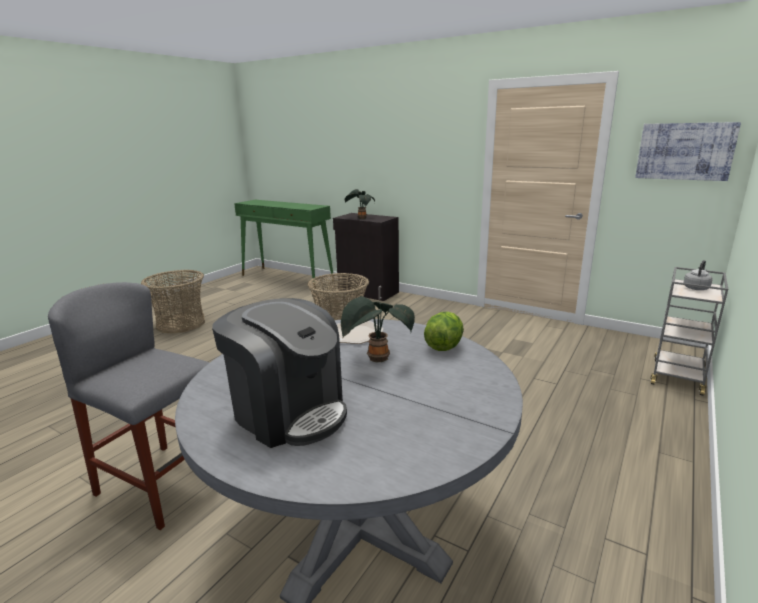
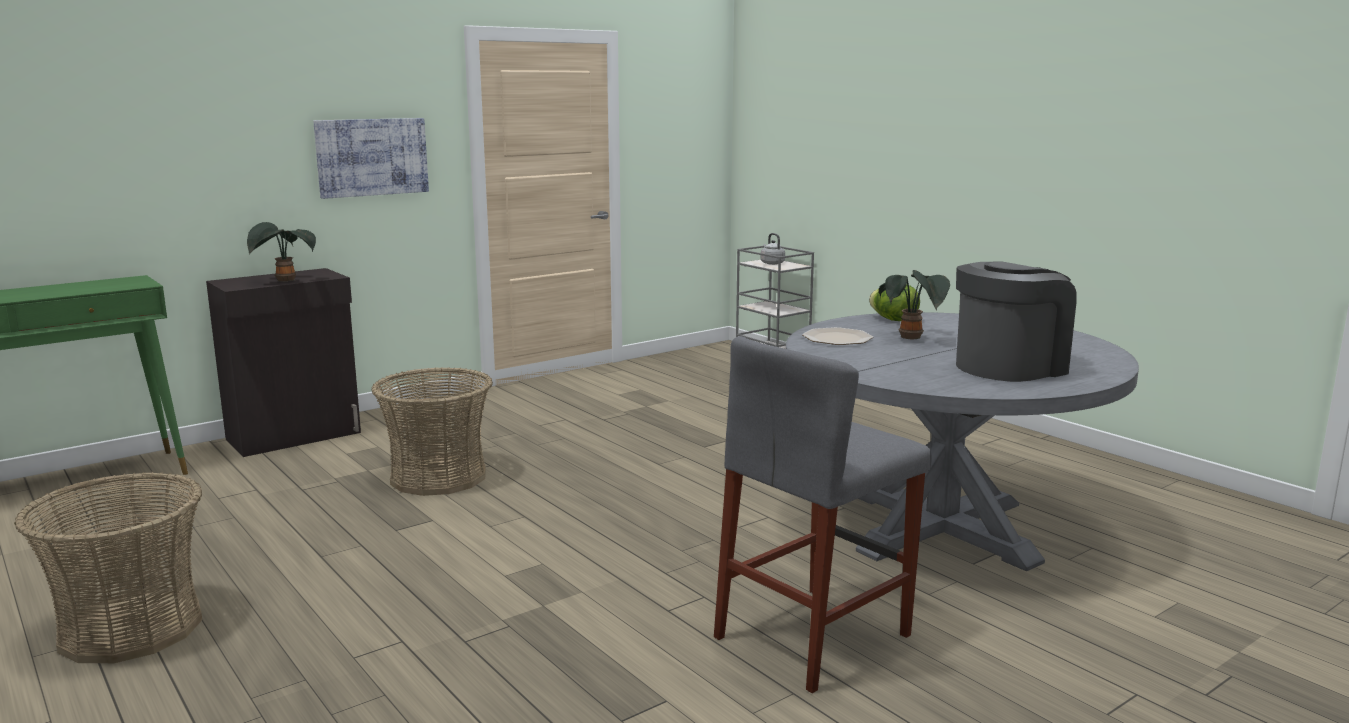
camera: 70 degrees left, 5 degrees down
picture [635,122,741,181] -> picture moved to [313,118,429,199]

